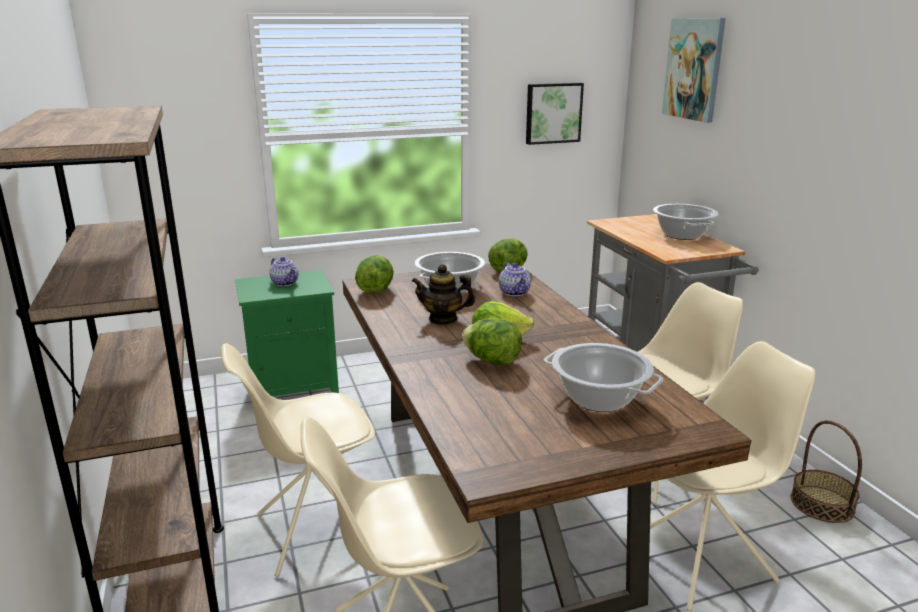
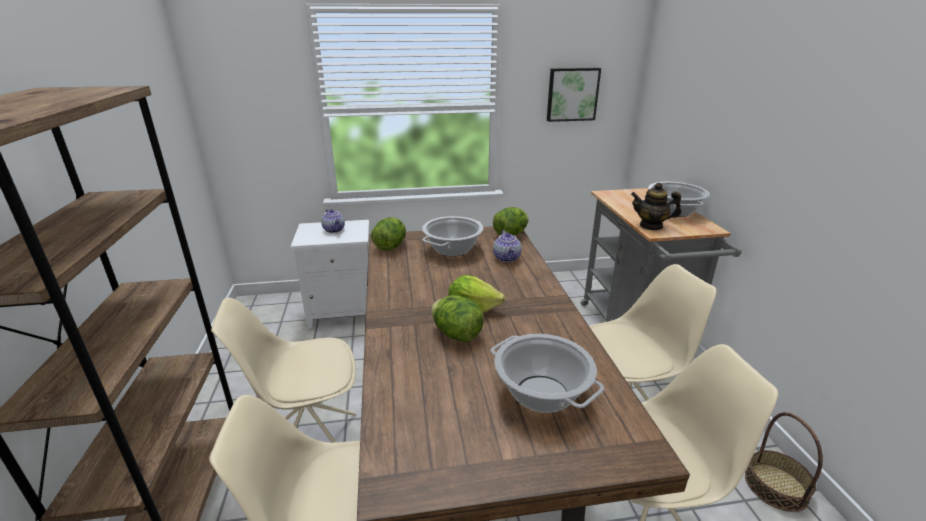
camera: 10 degrees right, 5 degrees up
green nightstand [235,270,339,396] -> white nightstand [291,220,369,329]
teapot [411,264,475,325] -> teapot moved to [631,183,681,230]
picture [662,18,726,123] -> none

